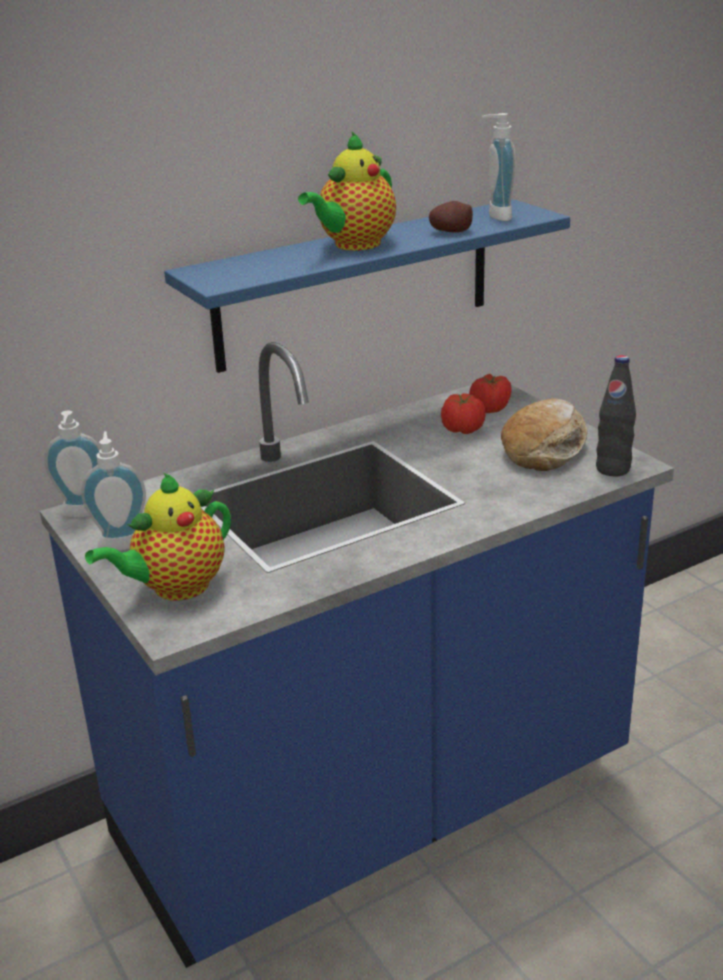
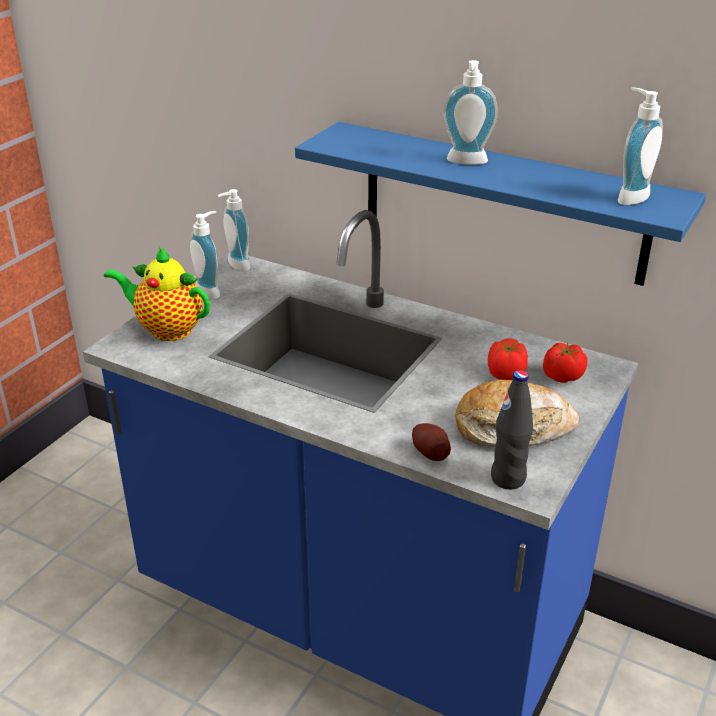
camera: 60 degrees right, 5 degrees up
teapot [298,132,396,251] -> soap dispenser [443,60,498,165]
potato [429,201,473,232] -> potato moved to [412,423,451,461]

